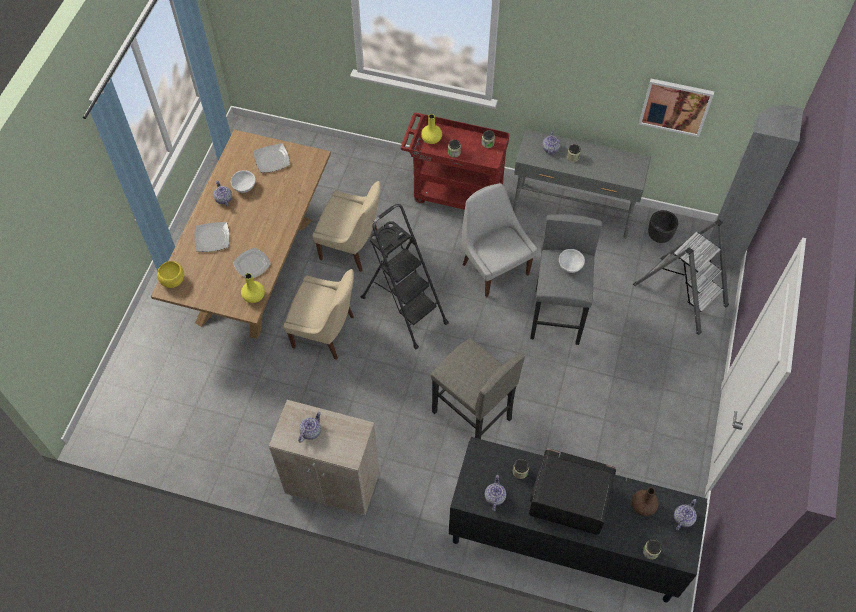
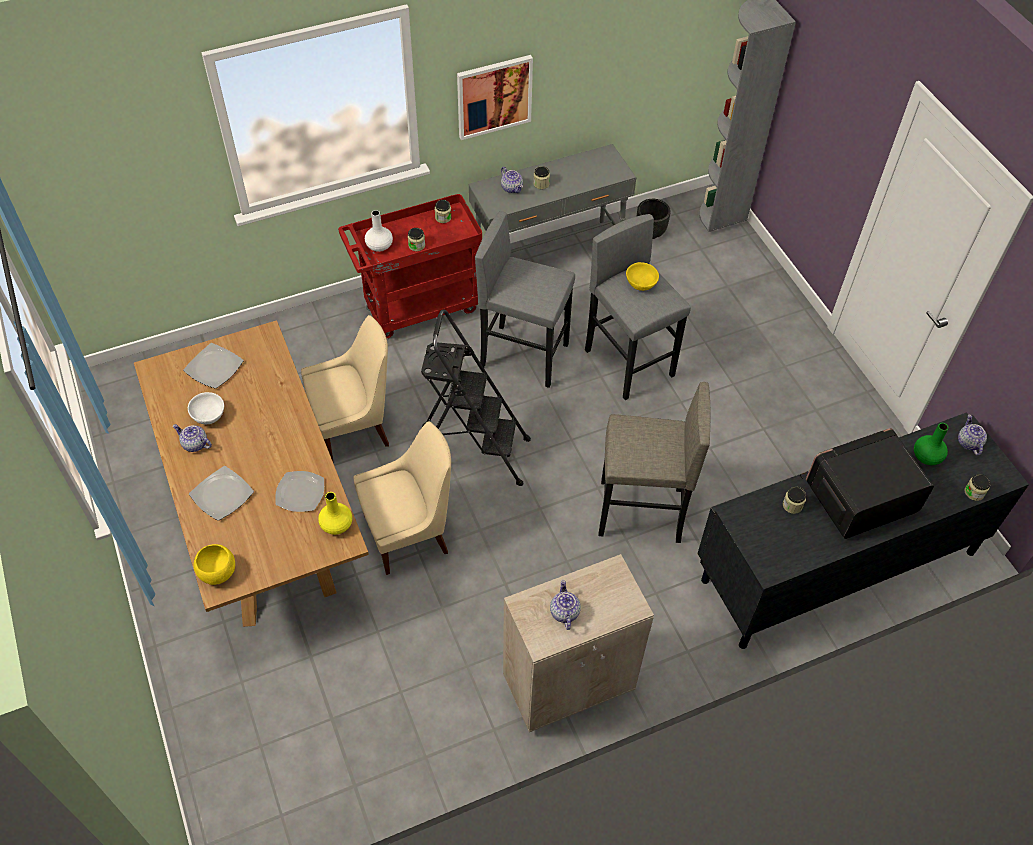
camera: 40 degrees left, 5 degrees down
yellow vase [421,114,442,144] -> white vase [365,210,393,252]
white chair [462,184,537,297] -> grey stool [475,211,575,388]
teapot [485,475,506,511] -> none
white bowl [559,249,585,273] -> yellow bowl [626,262,659,291]
brown vase [632,487,659,516] -> green vase [914,423,949,465]
grey step ladder [633,219,729,335] -> none
picture [639,79,714,137] -> picture moved to [457,55,533,140]

